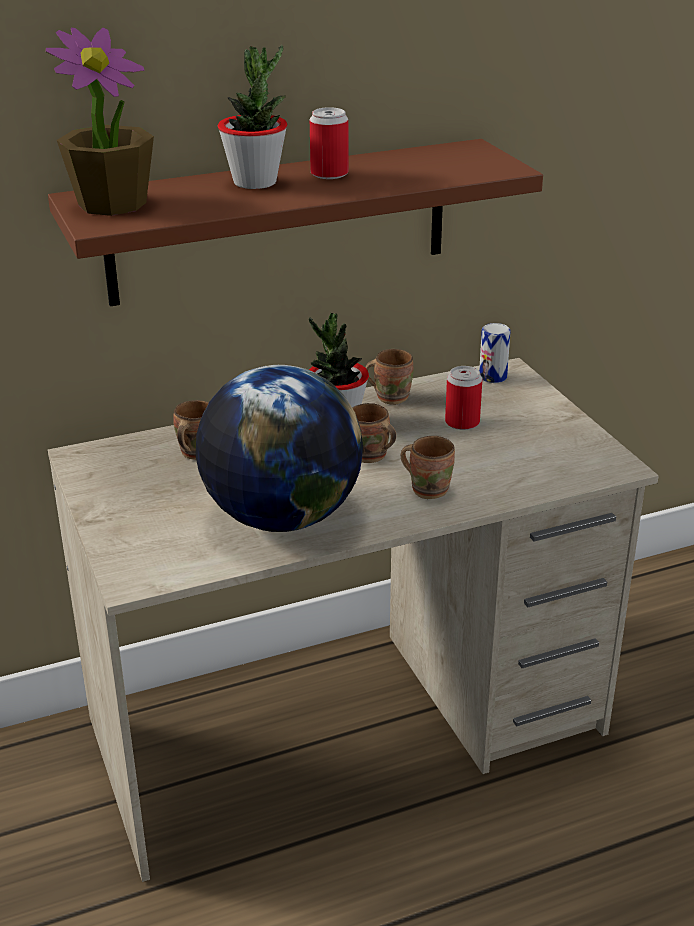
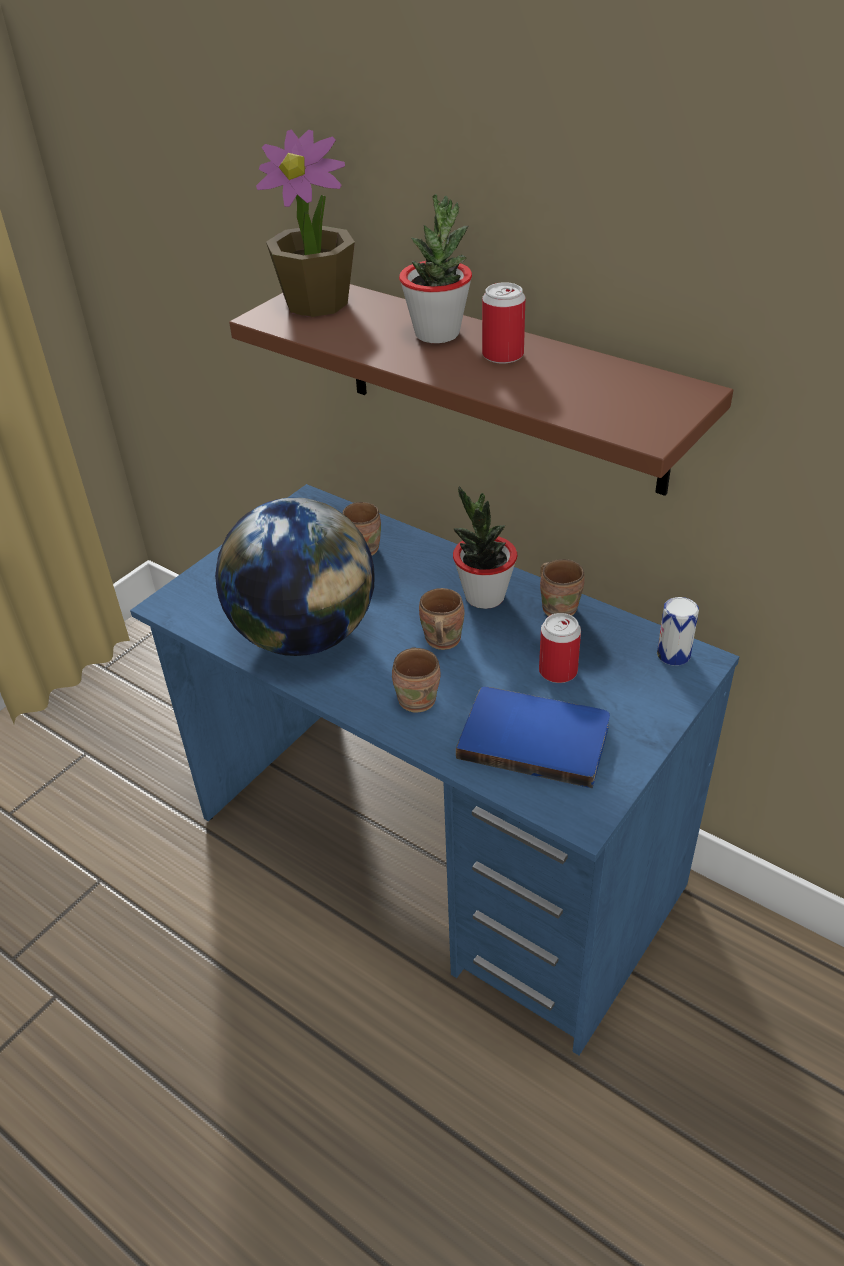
camera: 60 degrees right, 10 degrees up
beige desk [47,358,659,882] -> blue desk [130,484,739,1055]
none -> blue book [456,687,610,788]

